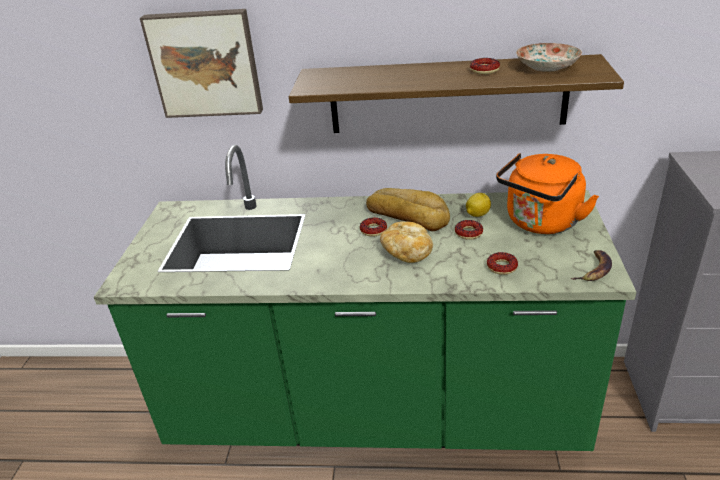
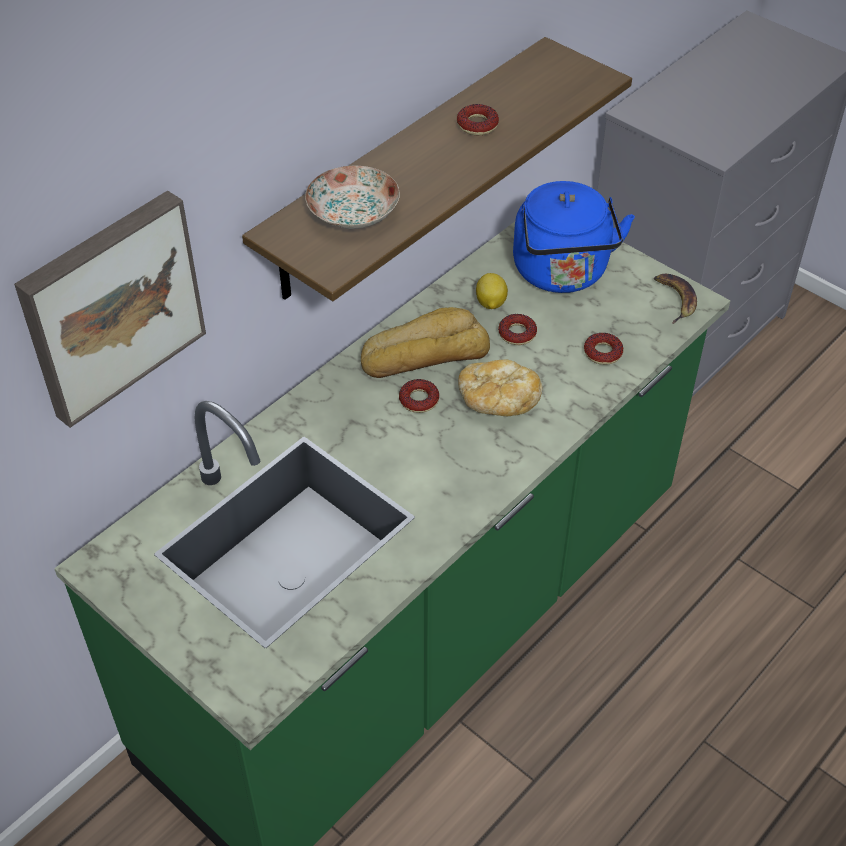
camera: 55 degrees left, 15 degrees up
orange kettle [496,153,599,234] -> blue kettle [513,181,635,293]
plate [516,43,582,72] -> plate moved to [305,165,400,229]

